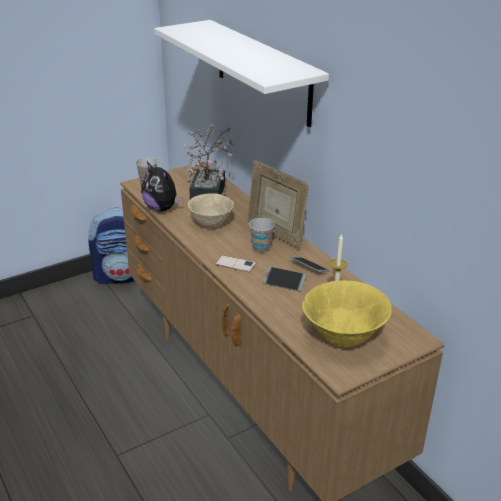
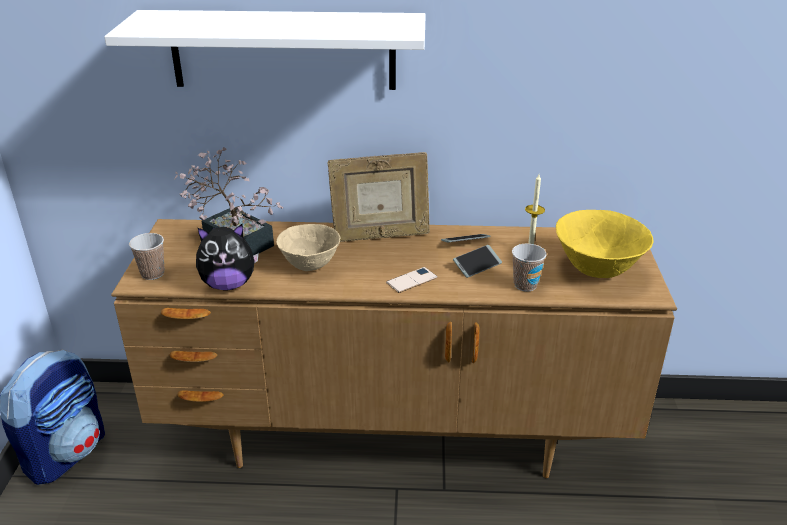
camera: 55 degrees left, 0 degrees up
cup [249,218,275,253] -> cup moved to [512,243,547,292]

